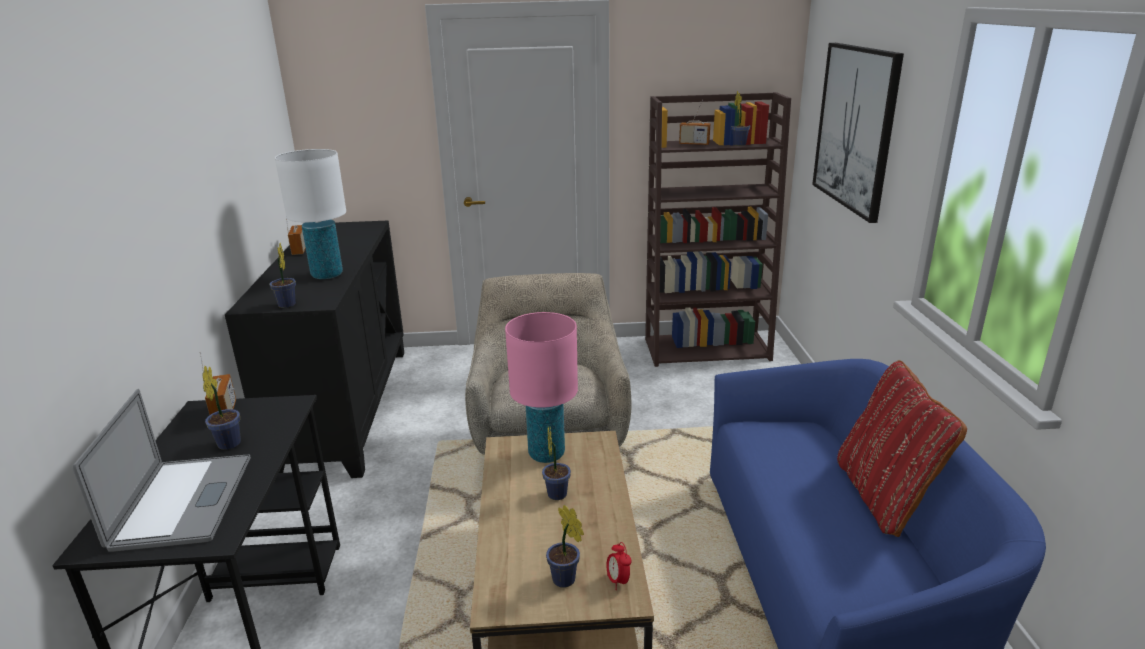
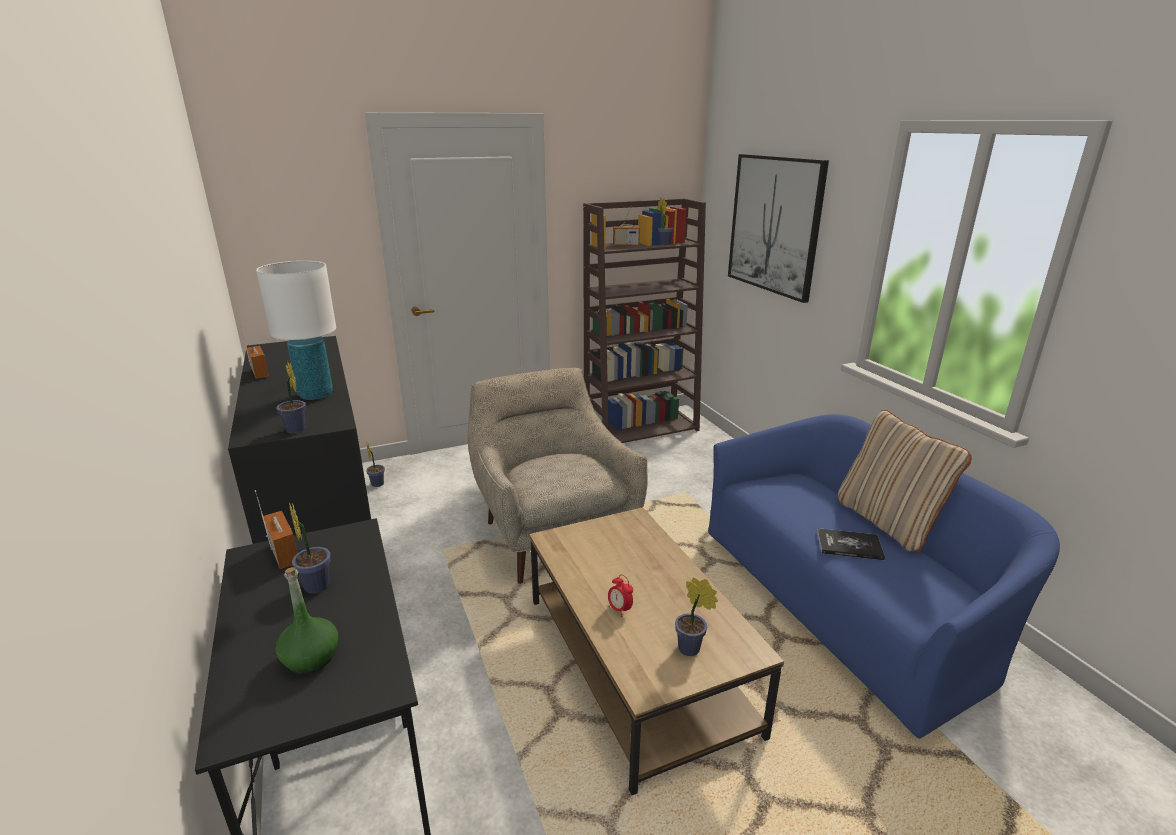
camera: 20 degrees left, 0 degrees up
laptop [73,389,251,552] -> green bottle [276,567,338,674]
pink table lamp [505,312,578,463] -> none
potted plant [542,427,571,500] -> potted plant moved to [366,440,385,487]
alarm clock [606,542,631,590] -> alarm clock moved to [608,575,633,617]
red pillow [837,360,967,537] -> beige pillow [838,410,972,552]
none -> book [817,528,885,560]

